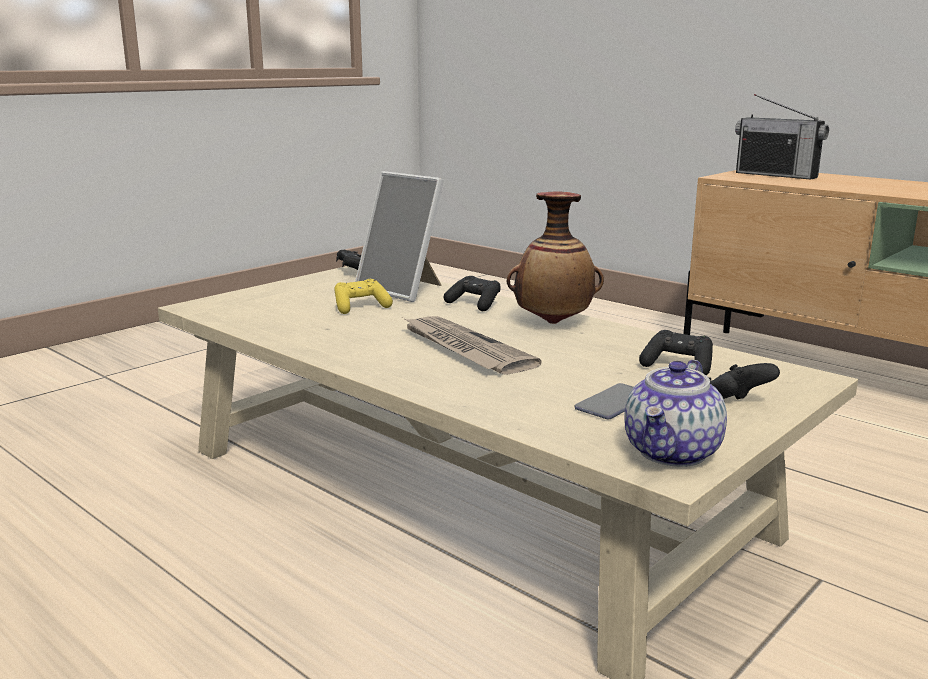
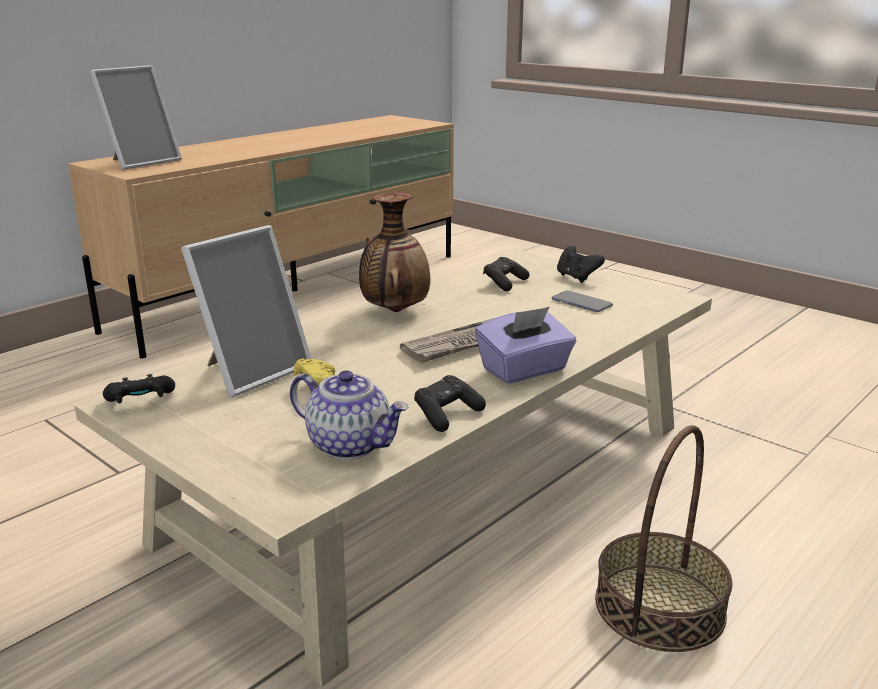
camera: 90 degrees left, 5 degrees up
black game controller [444,276,501,311] -> black game controller moved to [414,375,486,432]
teapot [624,360,727,467] -> teapot moved to [290,370,408,460]
radio [735,94,829,180] -> picture frame [90,65,182,170]
none -> purple tissue box [475,307,576,384]
none -> basket [595,426,733,652]

